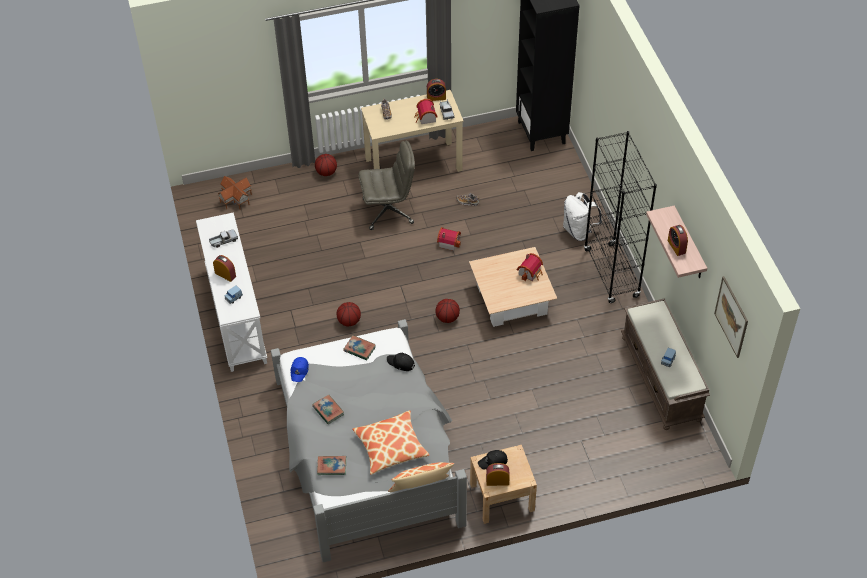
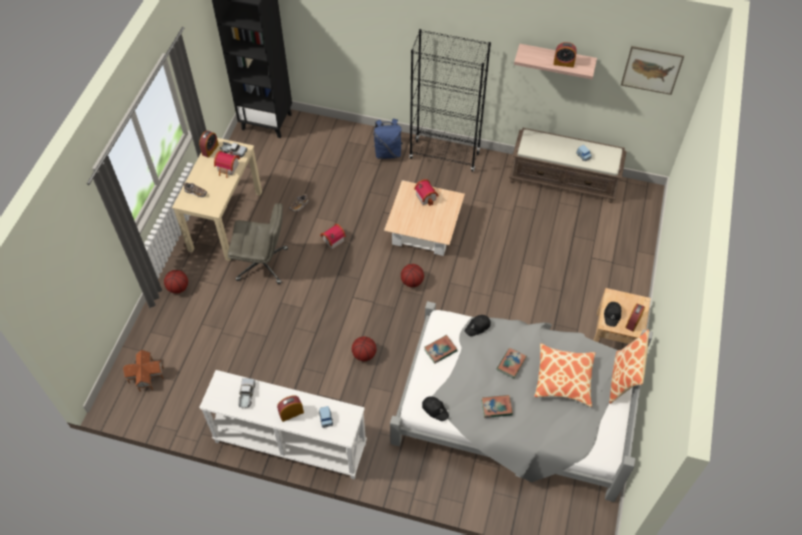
camera: 60 degrees left, 5 degrees up
blue cap [290,357,309,382] -> black cap [422,396,449,421]
book [317,456,346,475] -> book moved to [497,348,527,378]
grey office chair [358,141,415,230] -> grey office chair turned 75 degrees clockwise [228,203,288,284]
white backpack [563,192,602,241] -> blue backpack [372,118,403,159]

